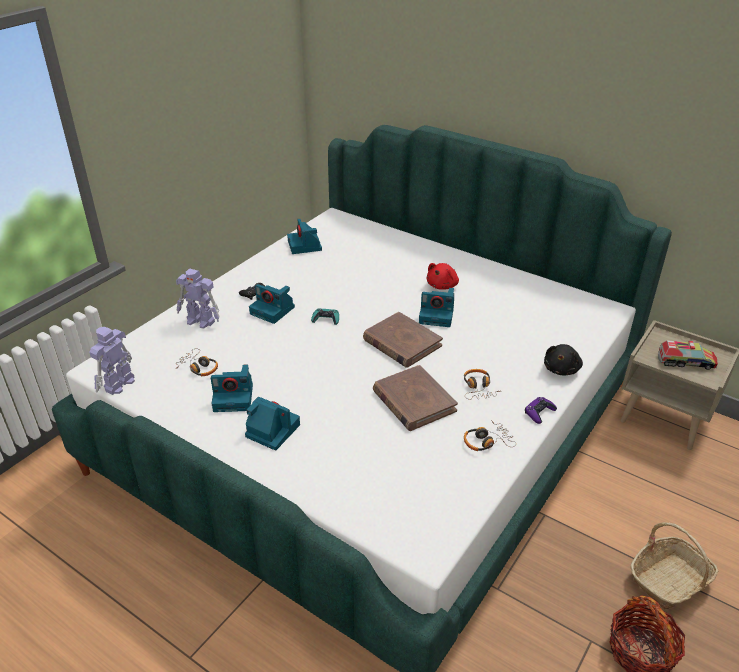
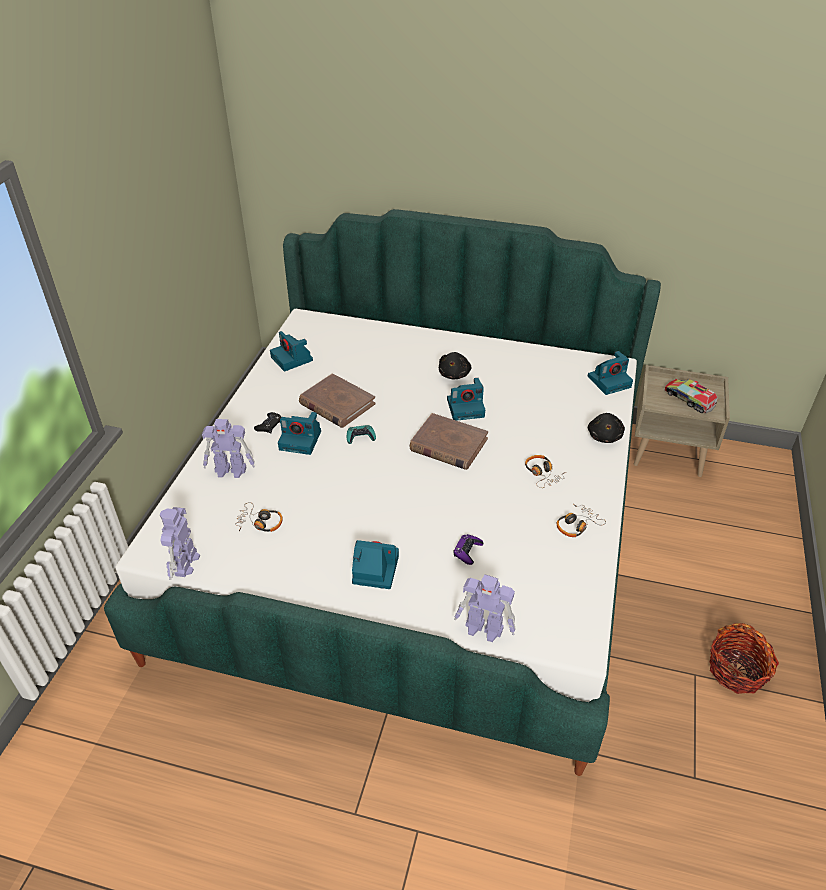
camera: 20 degrees left, 5 degrees up
camera [211,364,253,412] -> camera moved to [588,351,633,395]
brown book [373,365,458,431] -> brown book moved to [299,374,375,428]
red plush toy [426,263,459,290] -> black plush toy [439,352,471,379]
purple game controller [525,397,557,424] -> purple game controller moved to [454,534,484,565]
basket [630,522,719,609] -> none
toy truck [658,340,718,370] -> toy truck turned 120 degrees counterclockwise [664,379,718,413]
none -> toy robot [454,574,516,642]

